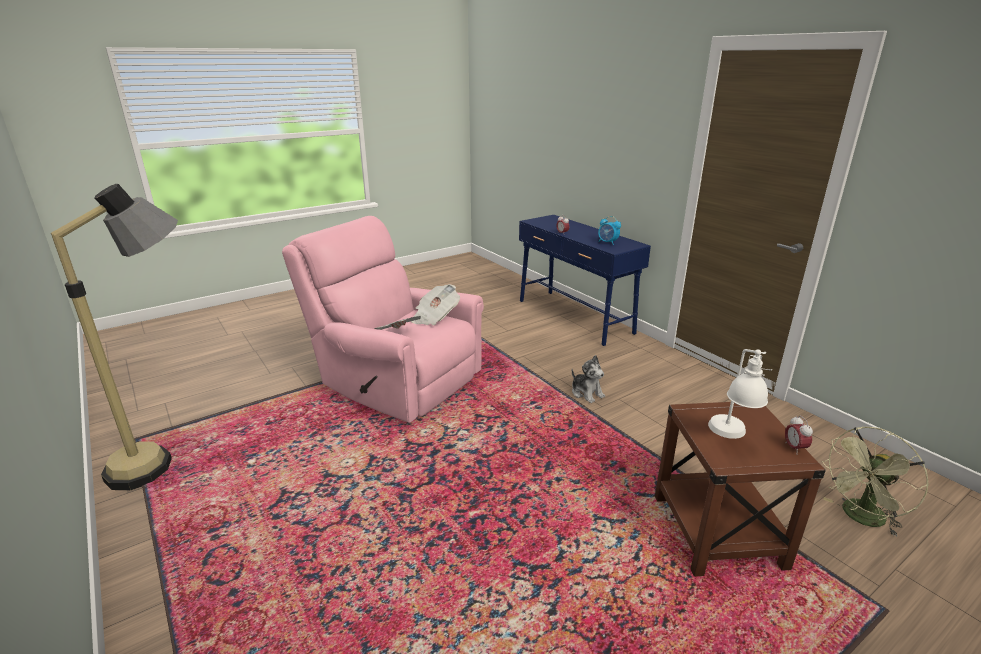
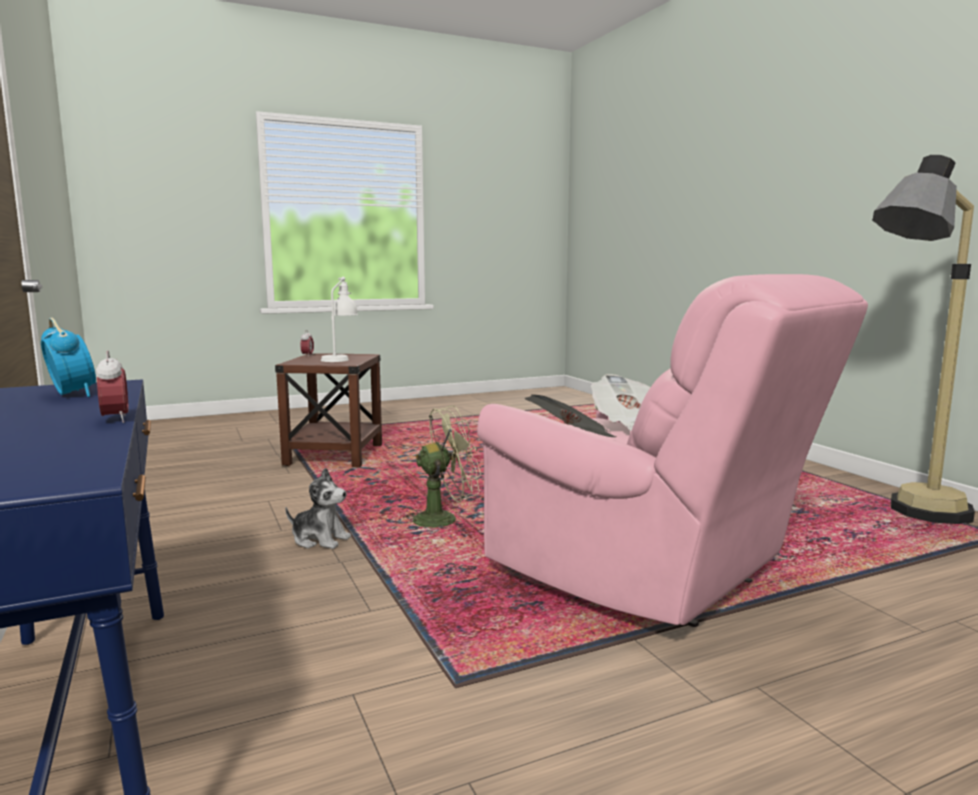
camera: 170 degrees left, 15 degrees down
plush toy [572,355,605,403] -> plush toy turned 135 degrees clockwise [285,467,351,549]
green fan [822,427,929,537] -> green fan moved to [403,406,481,528]

